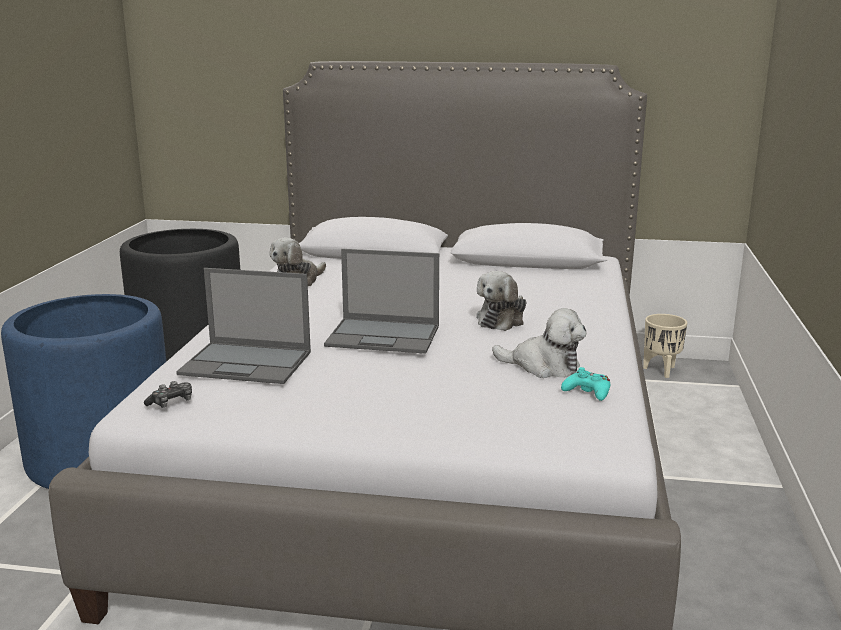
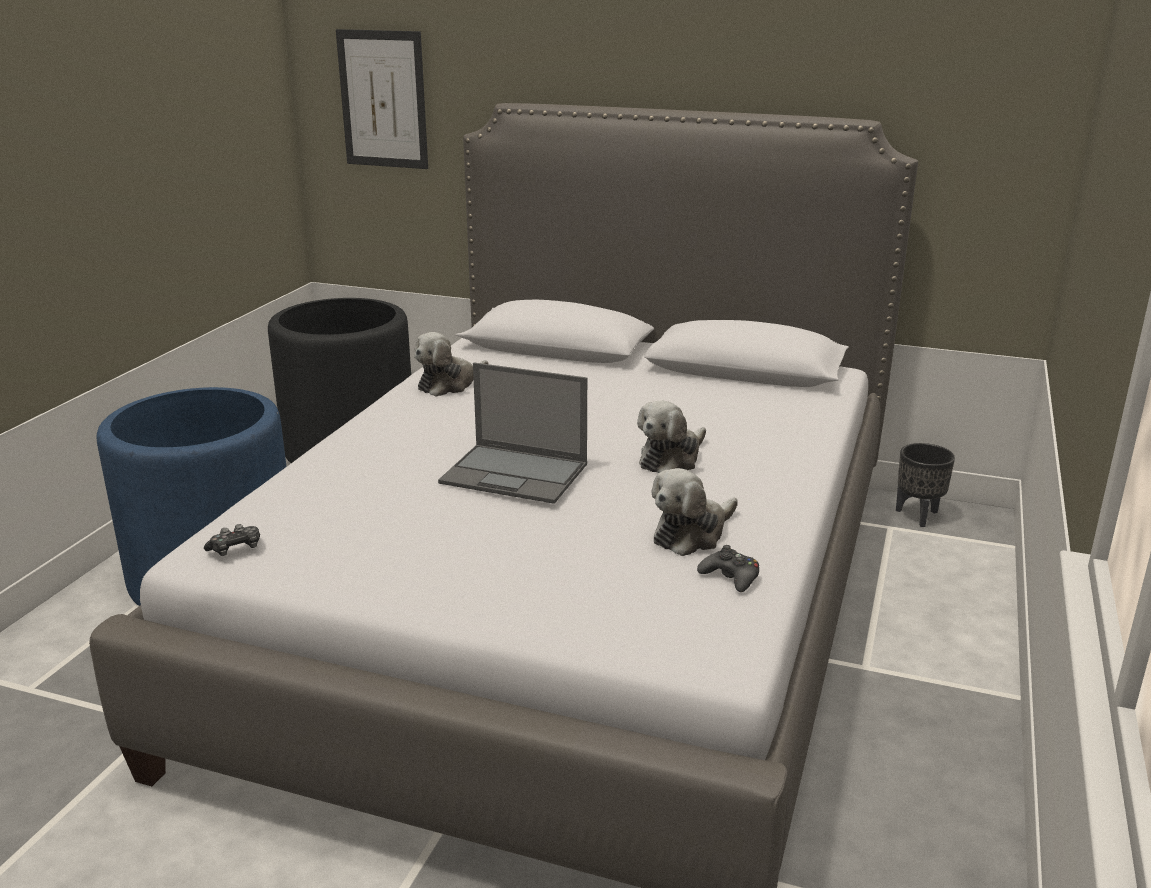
camera: 10 degrees right, 5 degrees up
laptop [176,268,311,384] -> none
plush toy [492,308,586,378] -> plush toy turned 105 degrees clockwise [652,468,738,556]
turquoise game controller [561,367,610,401] -> black game controller [697,545,759,592]
beige planter [643,314,687,378] -> black planter [896,443,955,527]
none -> picture [336,29,428,169]

